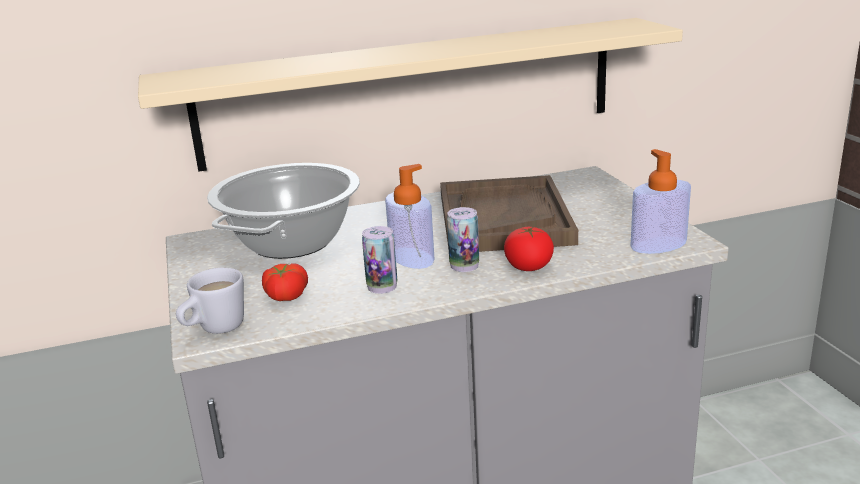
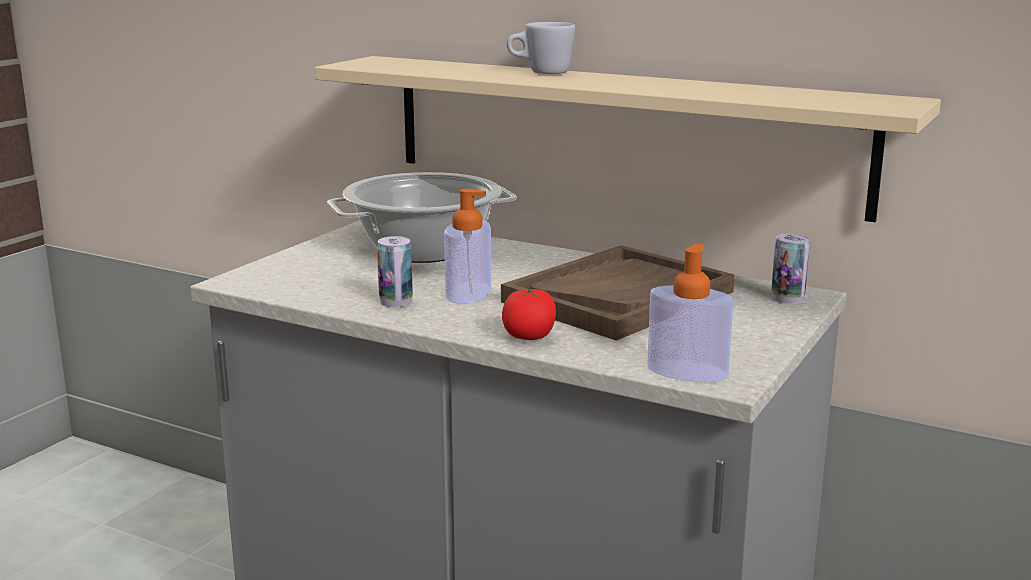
camera: 45 degrees right, 5 degrees down
white mug [176,267,244,334] -> white mug moved to [506,22,575,74]
tomato [262,263,308,301] -> none
can [447,207,479,272] -> can moved to [771,234,810,304]

